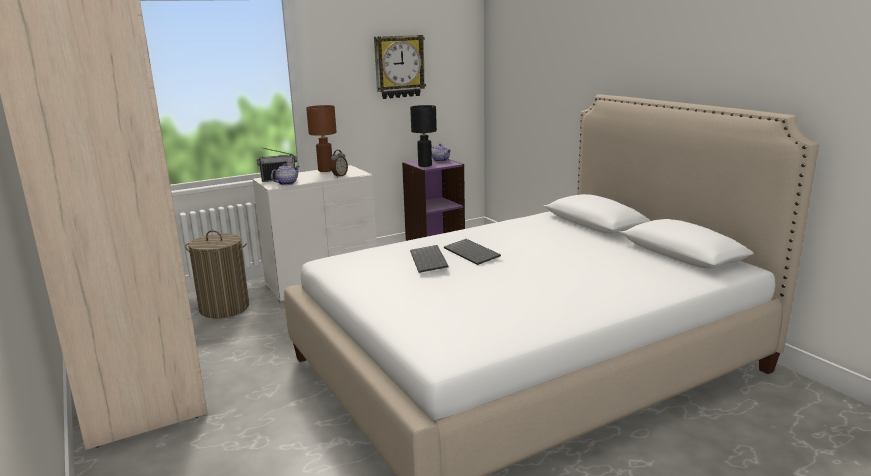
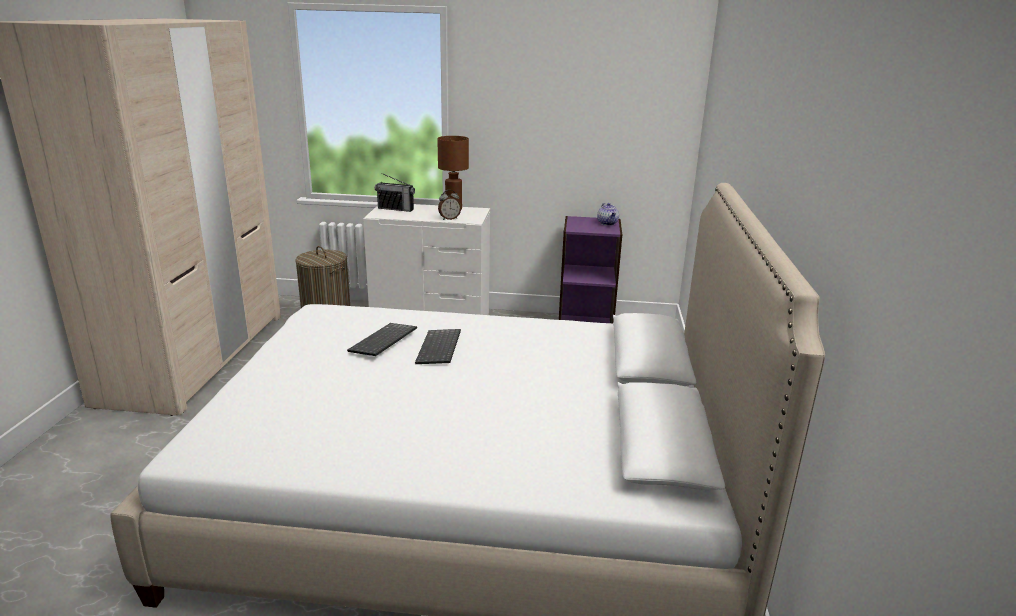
camera: 35 degrees right, 5 degrees up
teapot [271,163,299,185] -> none
wall clock [374,35,426,99] -> none
black table lamp [410,105,437,167] -> none

